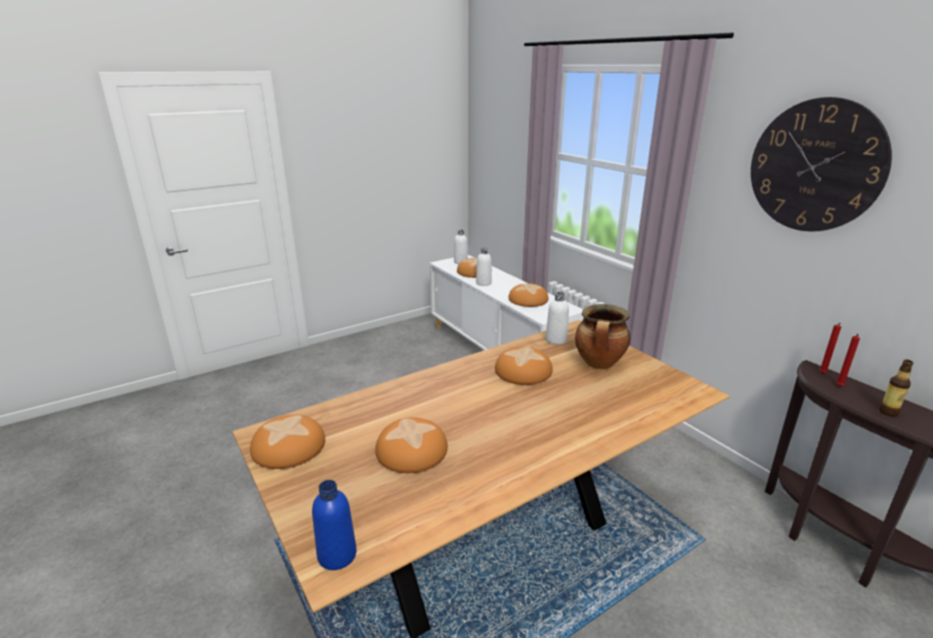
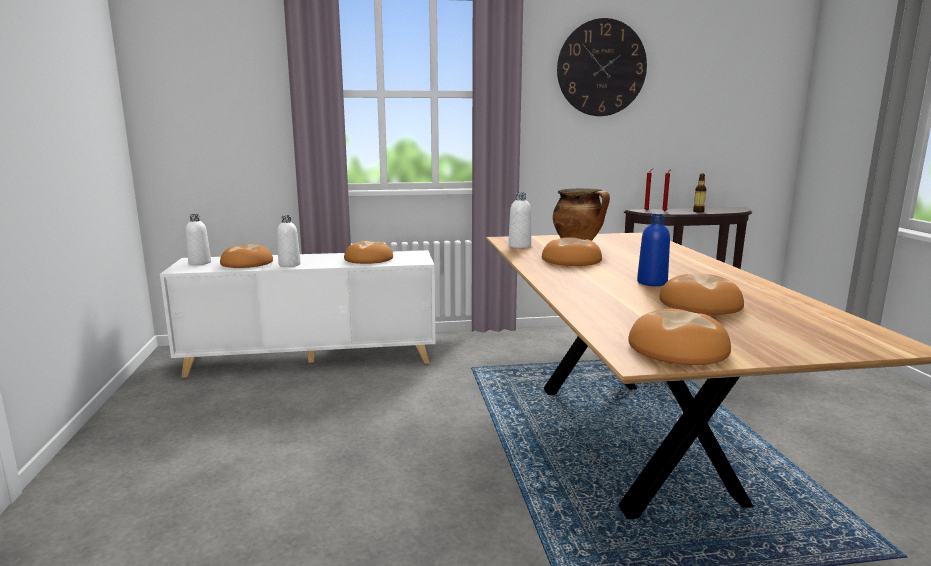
camera: 65 degrees left, 10 degrees down
blue bottle [312,480,357,570] -> blue bottle moved to [637,214,670,286]

